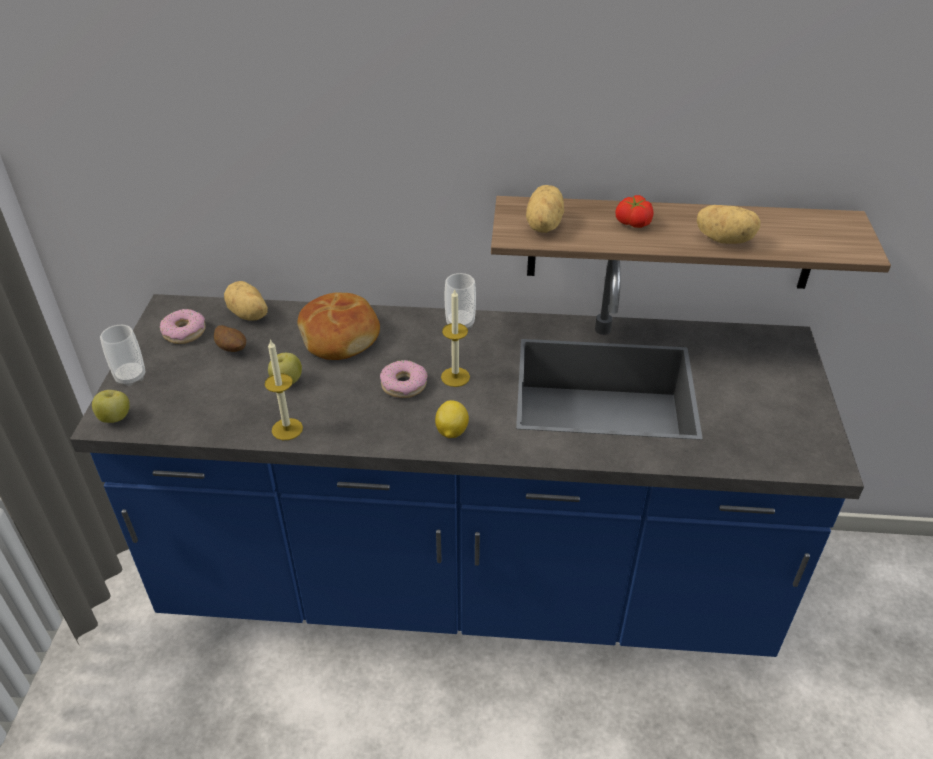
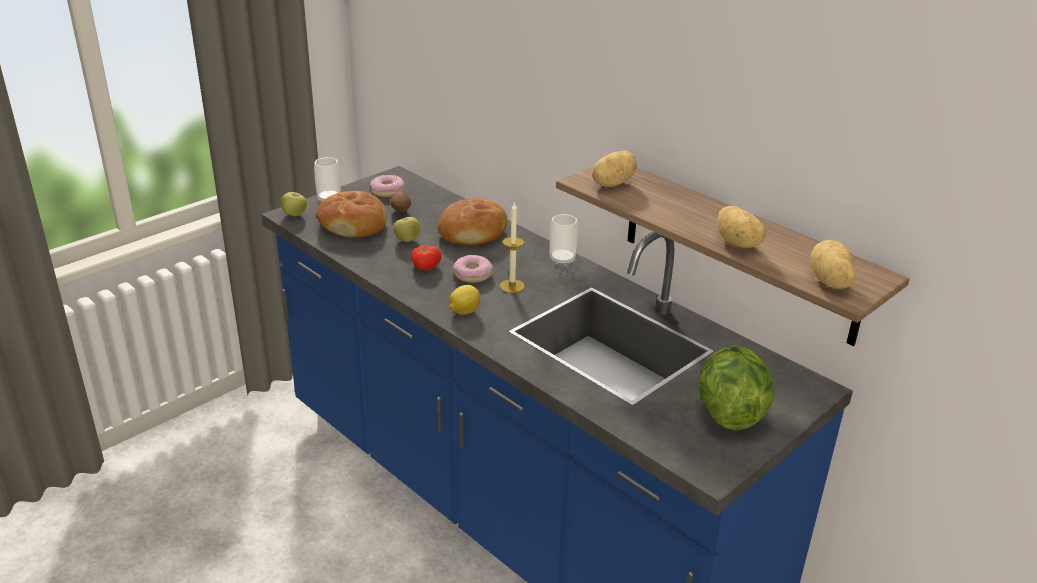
camera: 40 degrees right, 10 degrees down
potato [224,281,268,321] -> potato moved to [810,240,855,289]
candle [265,339,303,440] -> none
tomato [615,195,653,228] -> tomato moved to [411,245,441,271]
none -> bread [316,191,387,238]
none -> lettuce [699,346,775,430]

